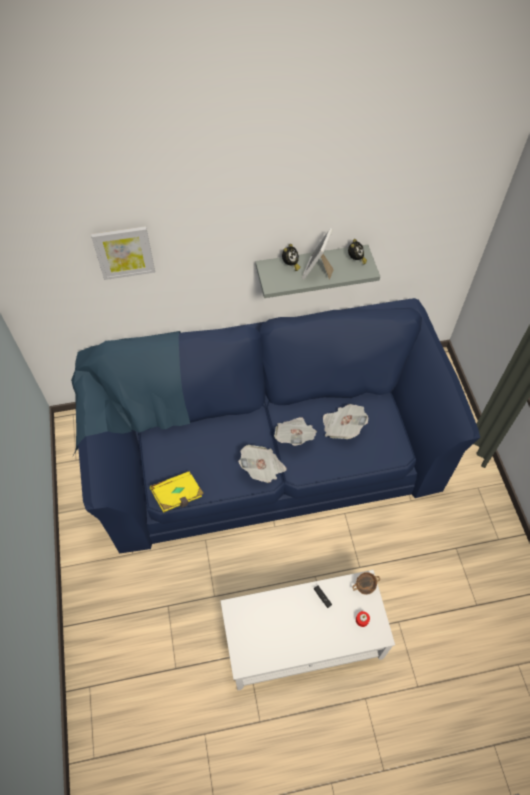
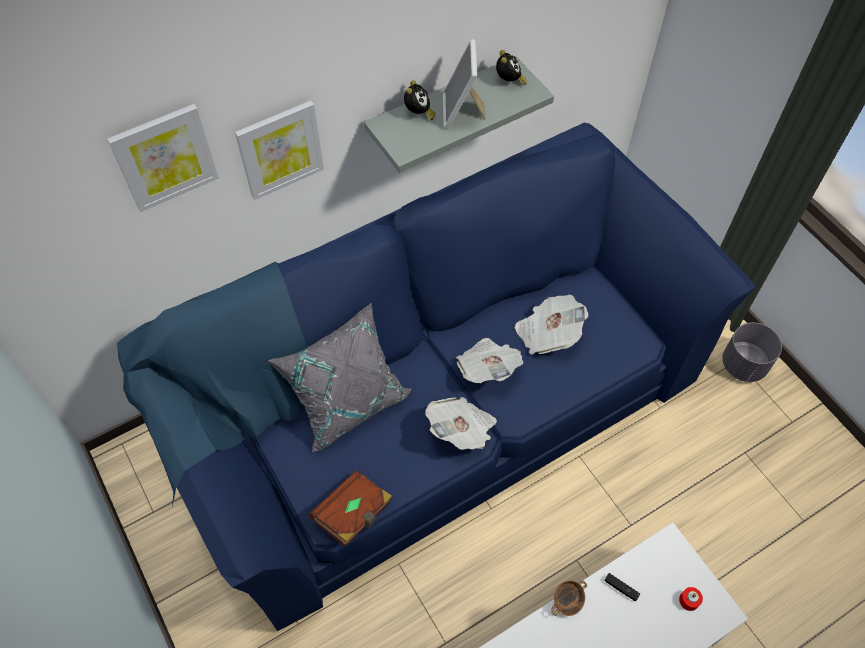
camera: 20 degrees left, 0 degrees up
yellow book [150,471,204,513] -> brown book [309,470,393,546]
bowl [352,572,380,595] -> bowl moved to [551,580,587,616]
none -> picture [235,100,324,200]
none -> grey pillow [268,303,411,452]
none -> grey planter [722,322,782,382]

